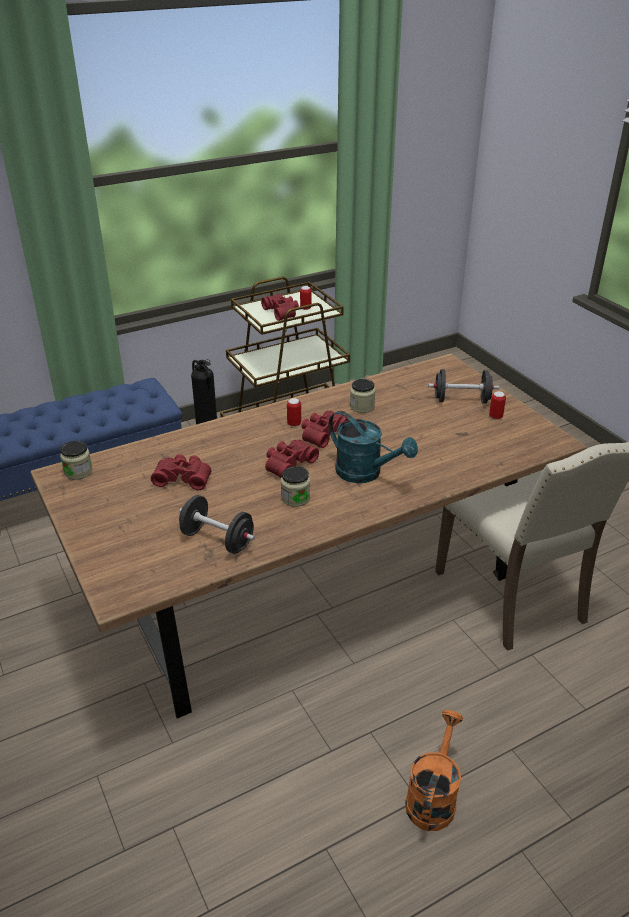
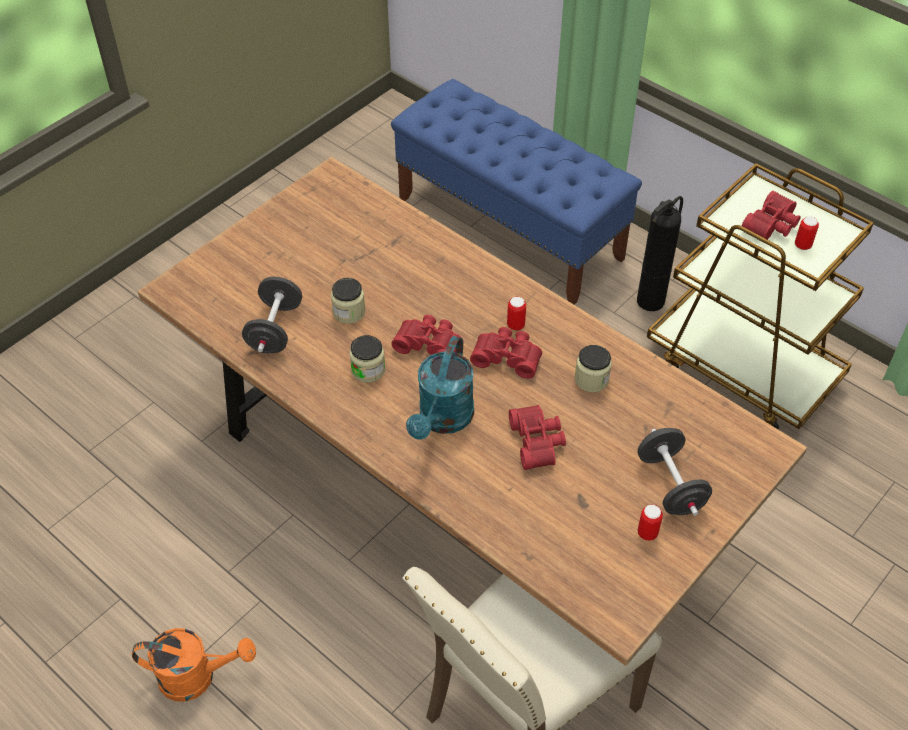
camera: 70 degrees right, 15 degrees up
jar [60,441,93,480] -> jar moved to [331,278,365,324]
red binoculars [151,454,212,490] -> red binoculars moved to [509,405,566,470]

